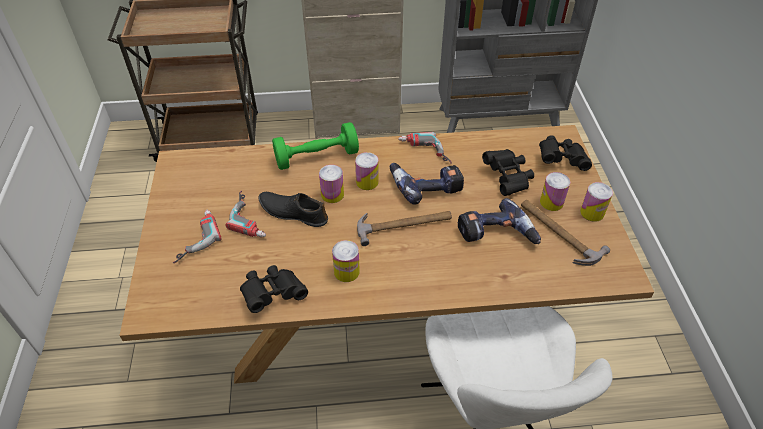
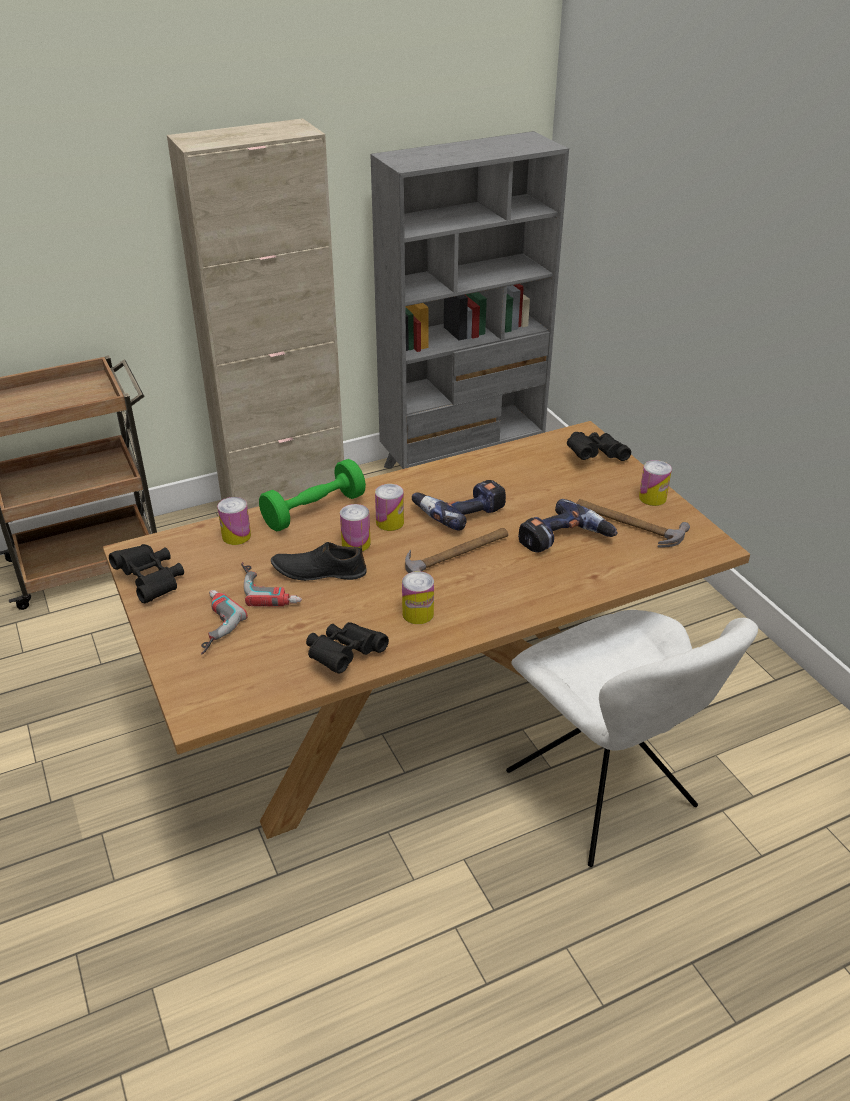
camera: 20 degrees left, 10 degrees down
power drill [398,132,452,164] -> none
black binoculars [482,149,534,196] -> black binoculars moved to [109,544,184,603]
can [540,172,570,211] -> can moved to [217,497,251,545]

